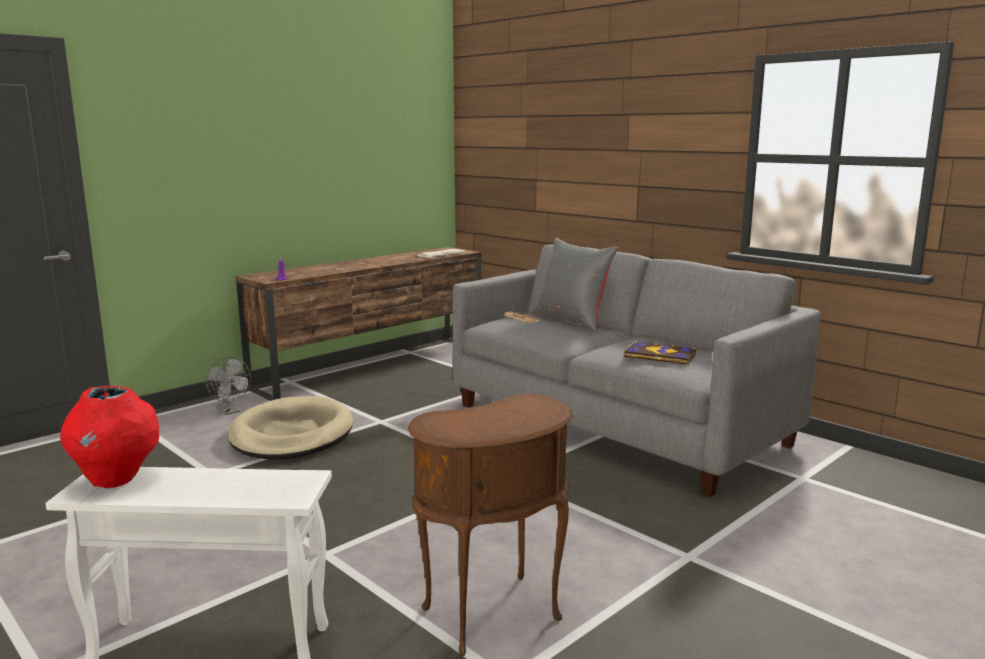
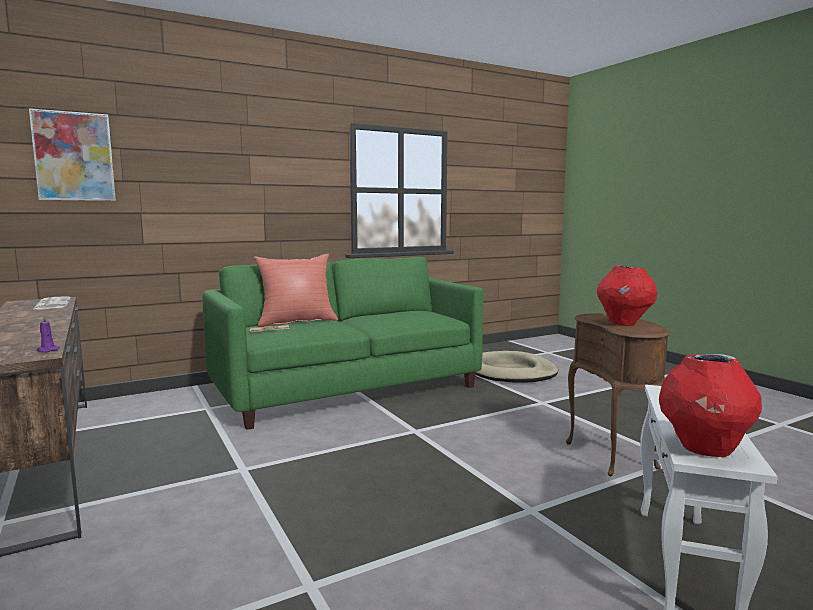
camera: 75 degrees left, 5 degrees down
grey fan [206,357,251,415] -> none
beige dog bed [228,396,353,460] -> beige dog bed moved to [476,351,558,383]
grey sofa [453,244,821,497] -> green sofa [203,257,483,430]
grey pillow [532,238,619,332] -> red pillow [254,254,338,327]
book [624,341,696,365] -> none
none -> picture [29,108,116,201]
none -> red vase [597,265,657,326]

